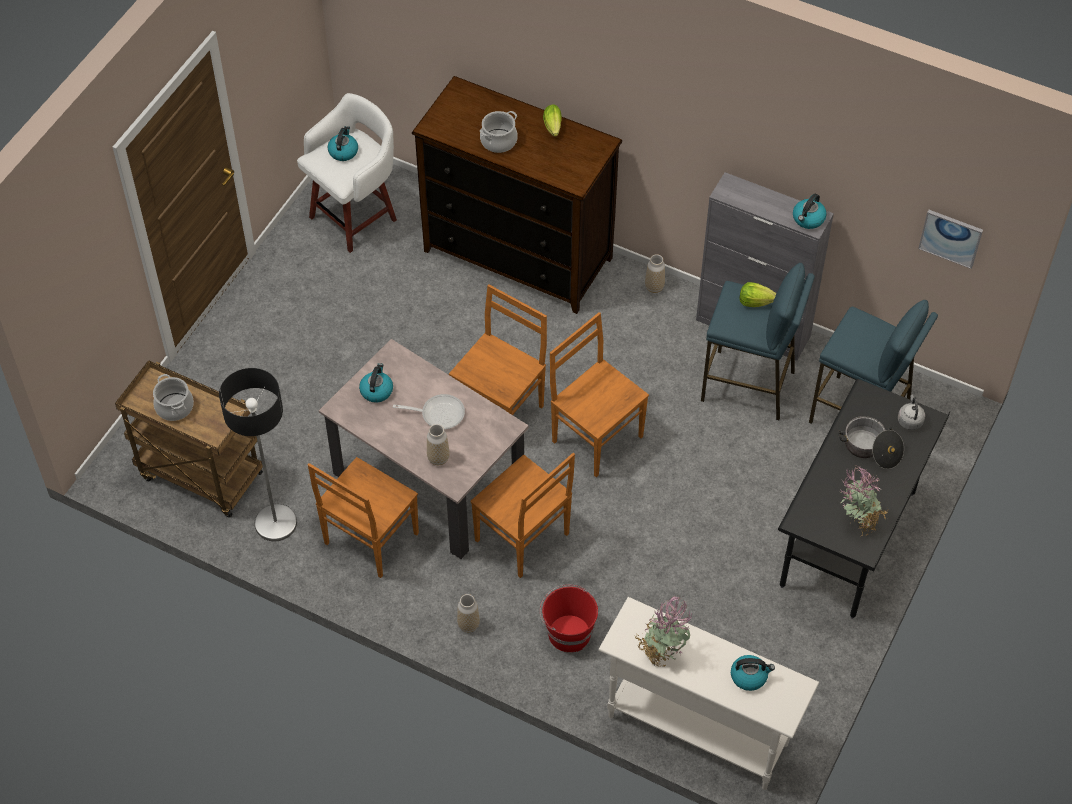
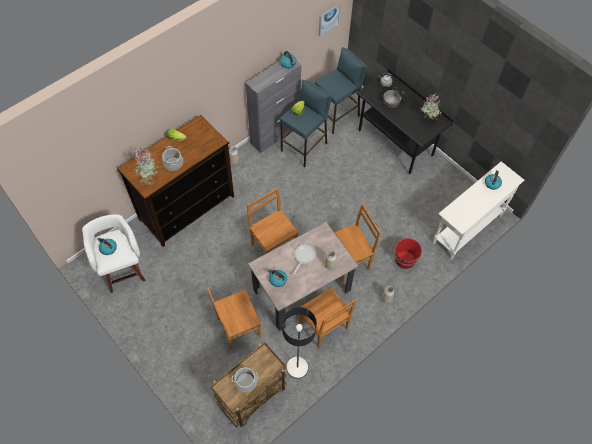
camera: 70 degrees left, 5 degrees up
brown chair [550,312,649,477] -> brown chair moved to [207,288,261,350]
potted plant [634,595,692,667] -> potted plant moved to [133,147,158,185]

